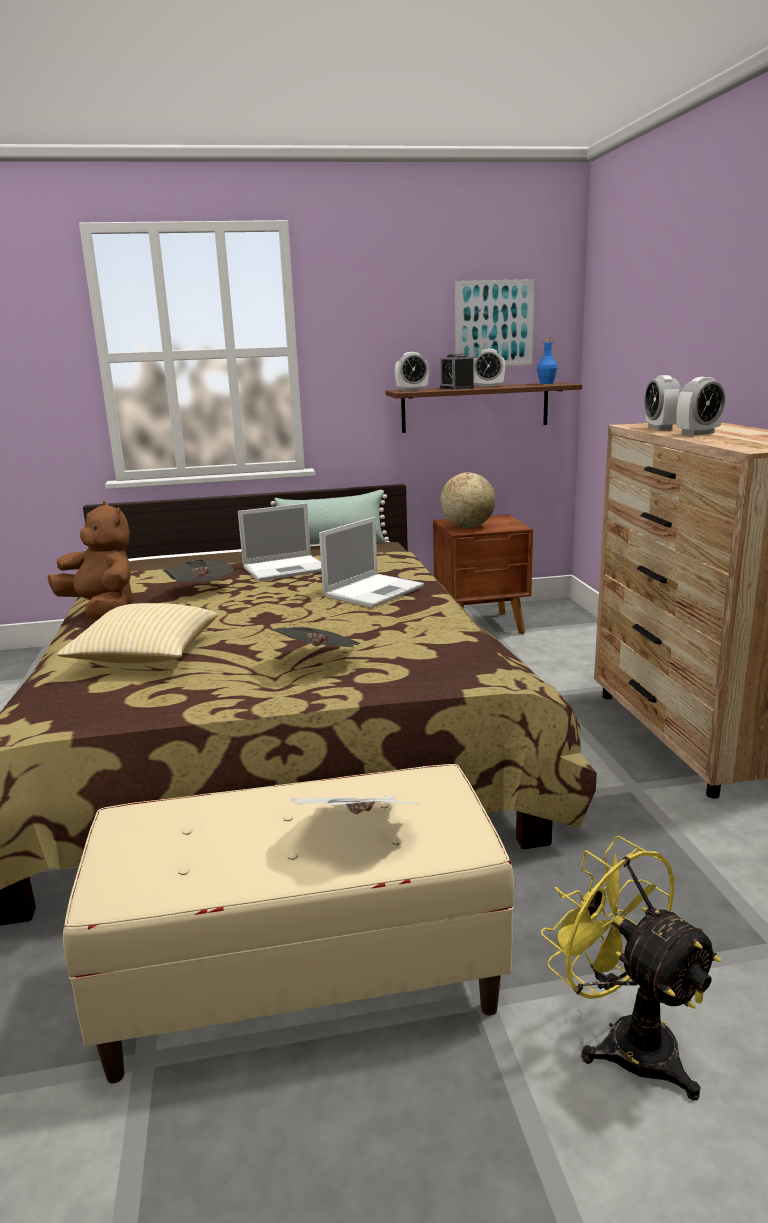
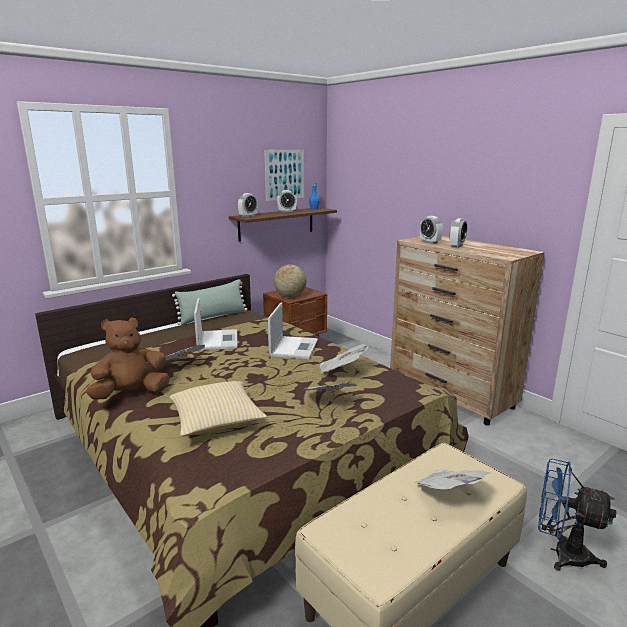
camera: 30 degrees left, 0 degrees up
brown plush toy [48,501,132,620] -> brown plush toy turned 45 degrees counterclockwise [86,318,170,400]
laptop [238,503,321,581] -> laptop turned 45 degrees counterclockwise [194,298,237,351]
alarm clock [440,354,475,390] -> none
yellow fan [541,836,722,1100] -> blue fan [538,458,616,571]
none -> newspaper [320,344,369,373]

